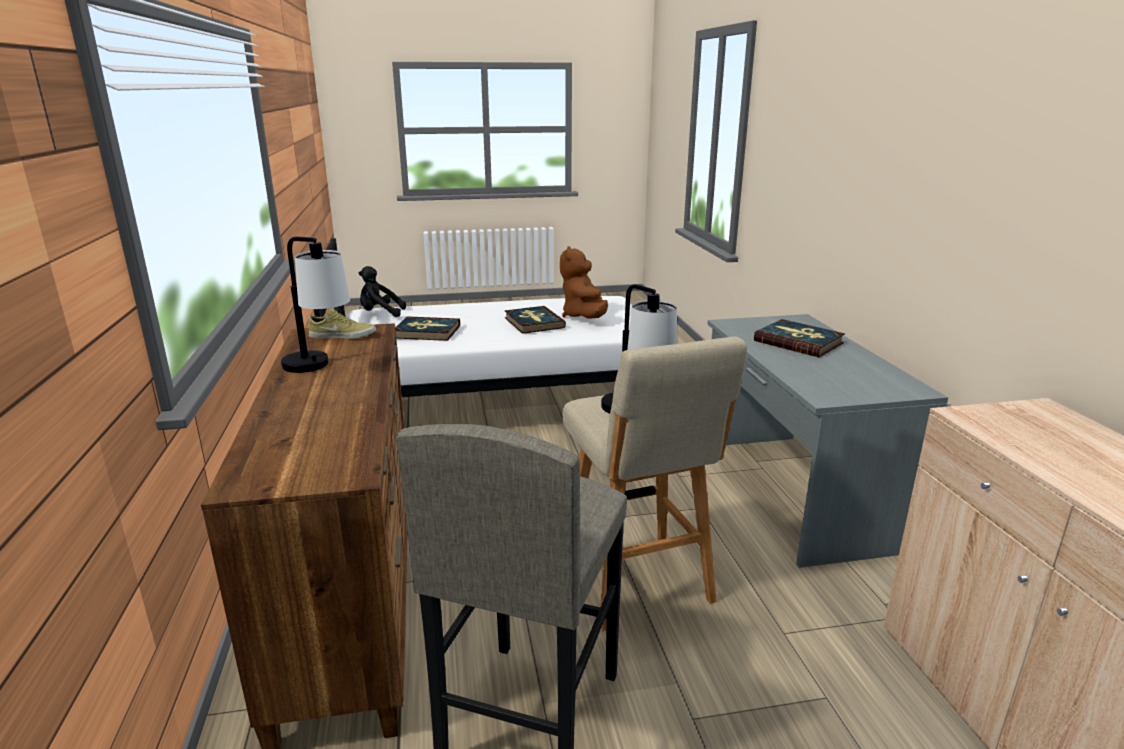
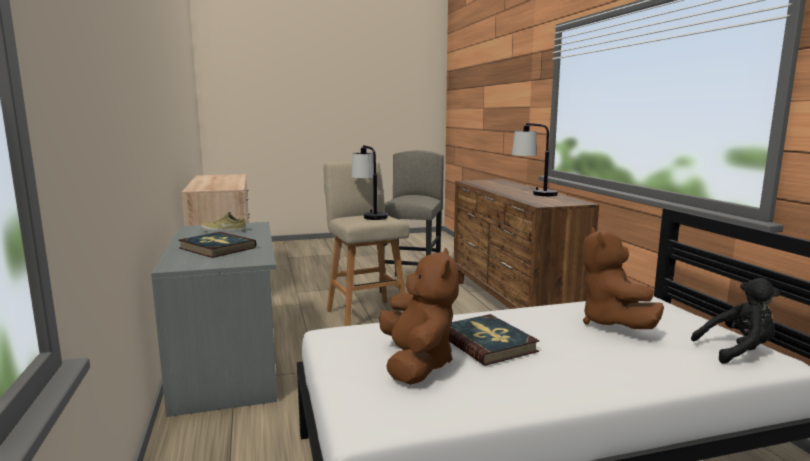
camera: 175 degrees right, 10 degrees down
beige shoe [308,308,376,339] -> beige shoe moved to [200,212,247,233]
book [395,316,460,341] -> brown plush toy [582,227,664,329]

